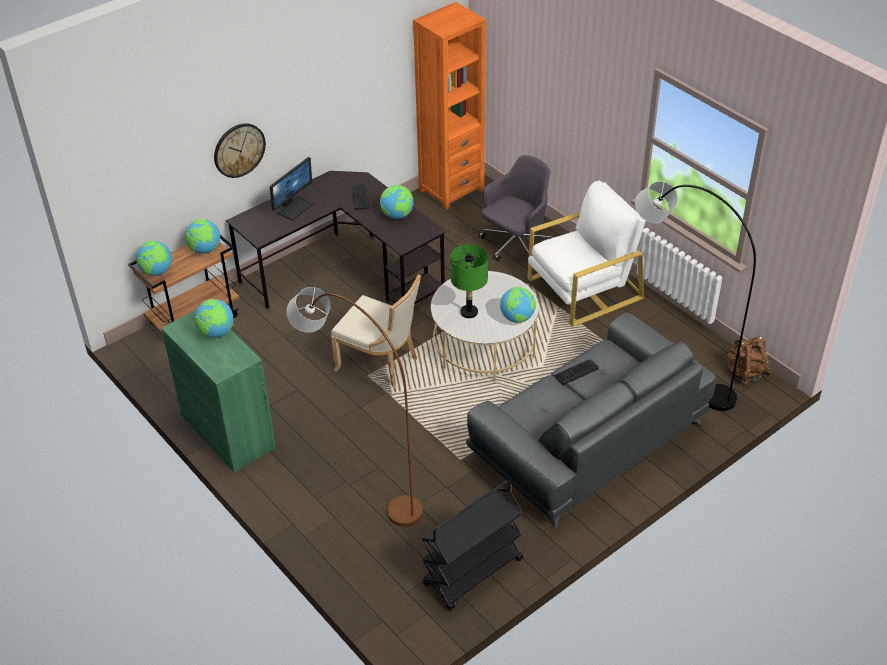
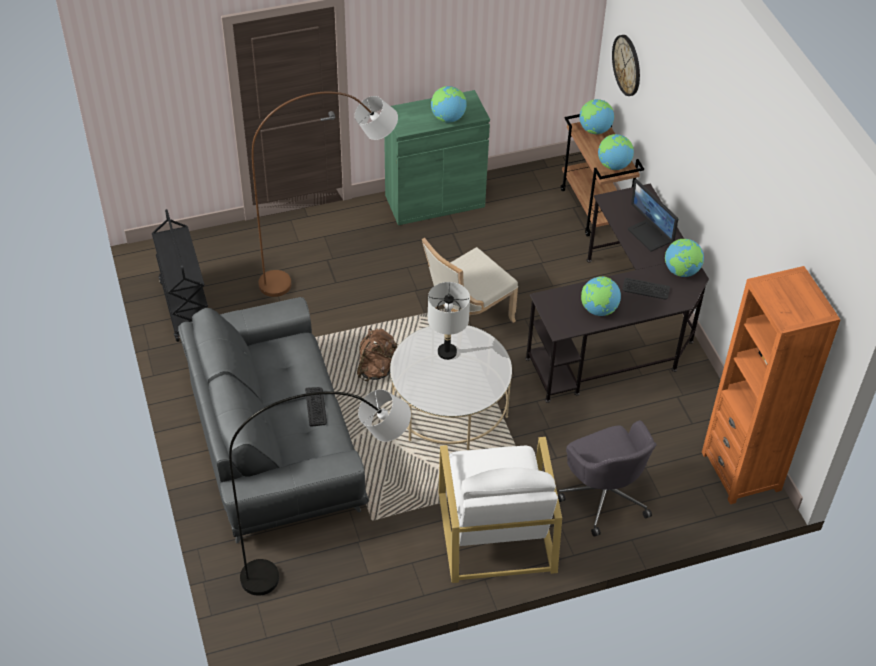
camera: 110 degrees right, 5 degrees up
wall clock [214,123,266,178] -> wall clock moved to [612,35,640,96]
green table lamp [450,244,488,318] -> grey table lamp [428,282,470,360]
globe [500,287,536,323] -> globe moved to [665,239,704,277]
brown backpack [726,336,771,384] -> brown backpack moved to [357,328,399,381]

